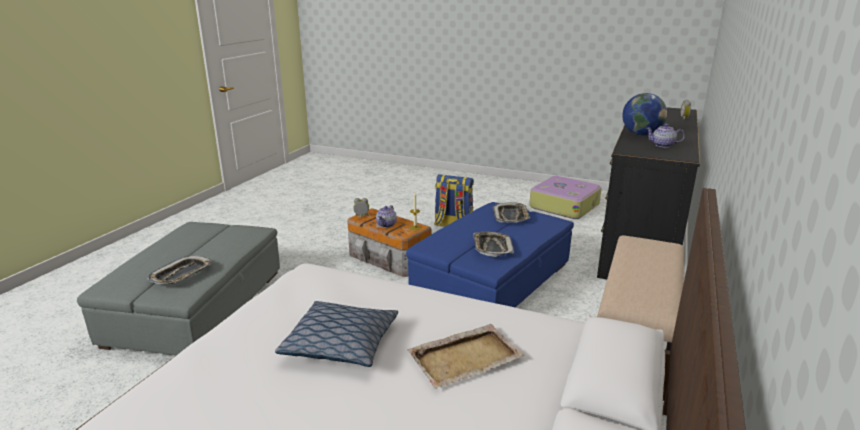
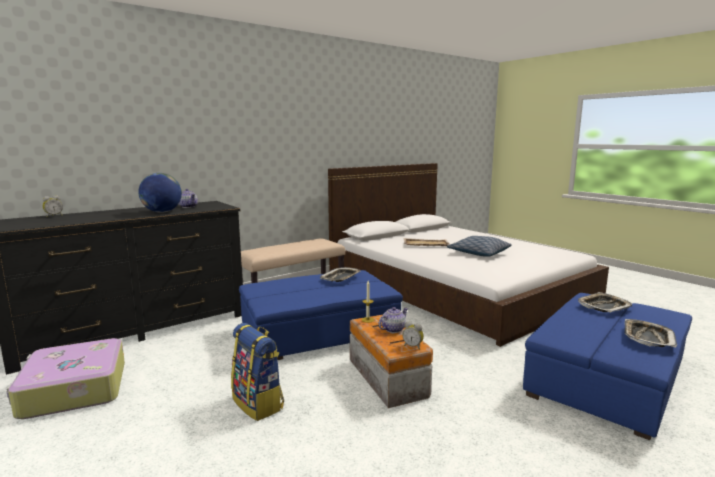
camera: 150 degrees left, 10 degrees down
grey ottoman [77,222,280,356] -> blue ottoman [523,293,692,440]
tray [493,202,530,223] -> tray moved to [625,319,677,348]

